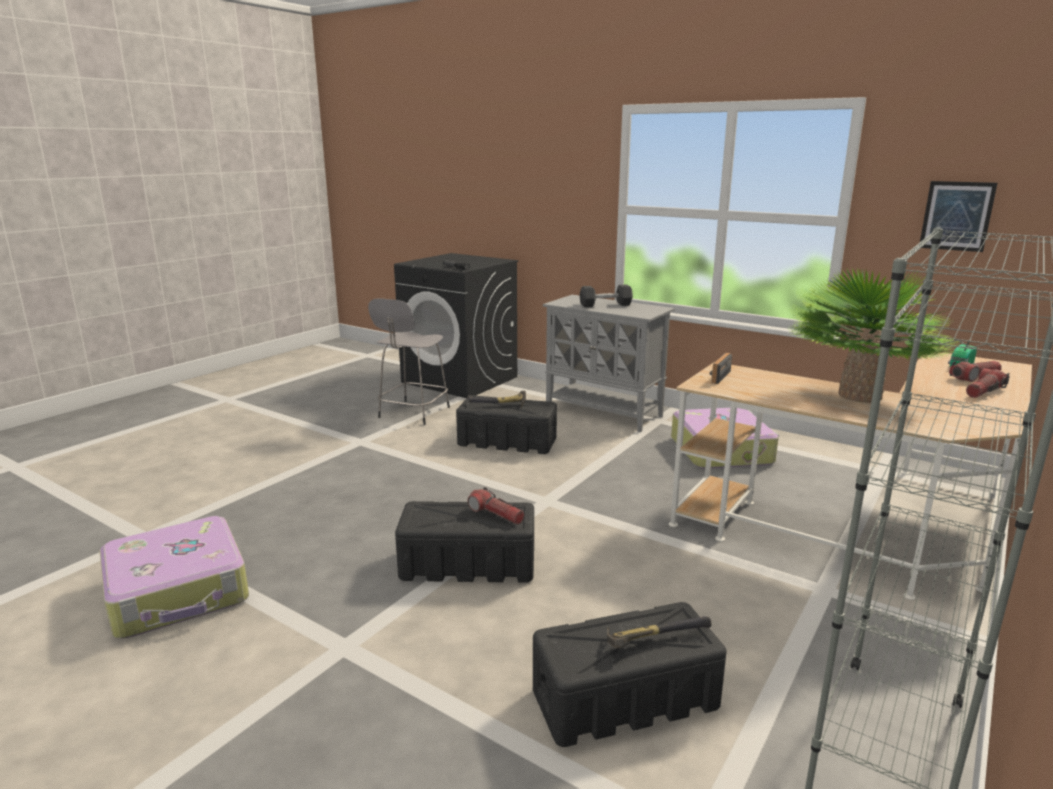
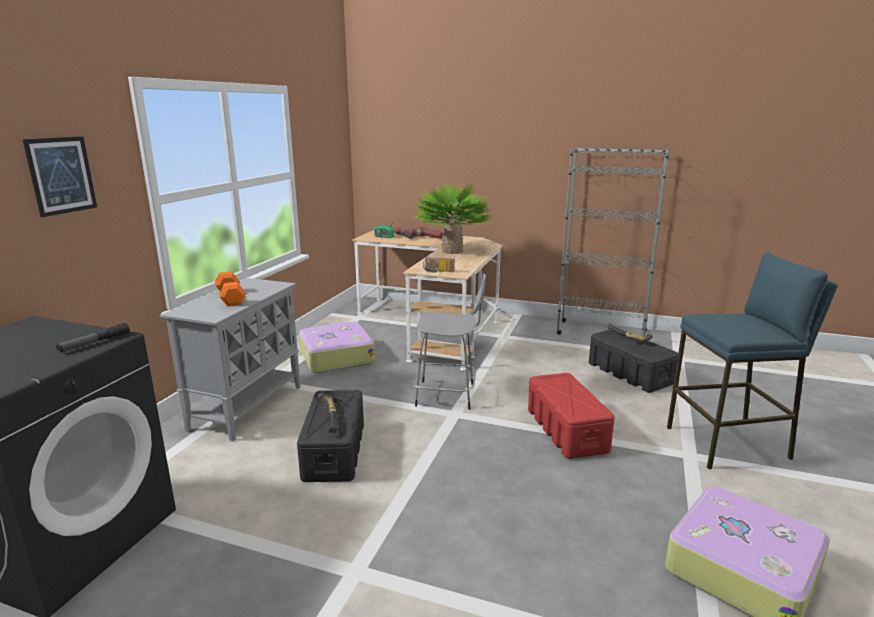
camera: 105 degrees left, 0 degrees up
grey stool [368,298,450,425] -> grey stool moved to [413,273,486,410]
black storage box [395,501,534,583] -> red storage box [528,373,615,459]
flashlight [468,487,524,525] -> none
grey dumbbell [580,285,633,307] -> orange dumbbell [215,271,246,306]
picture [920,181,998,252] -> picture moved to [22,136,97,217]
none -> blue stool [667,252,837,469]

